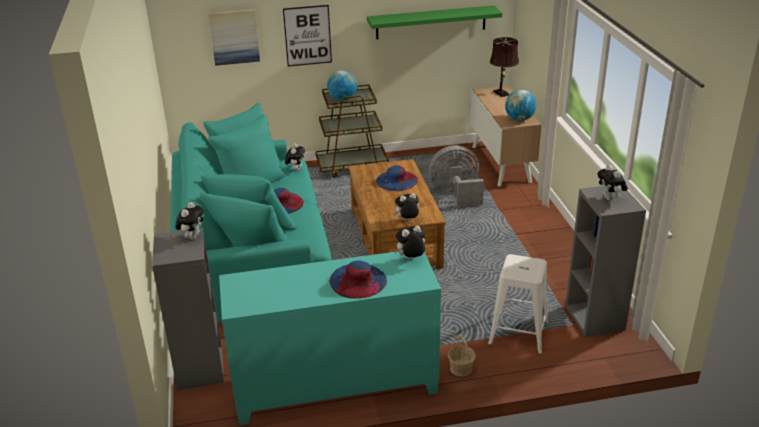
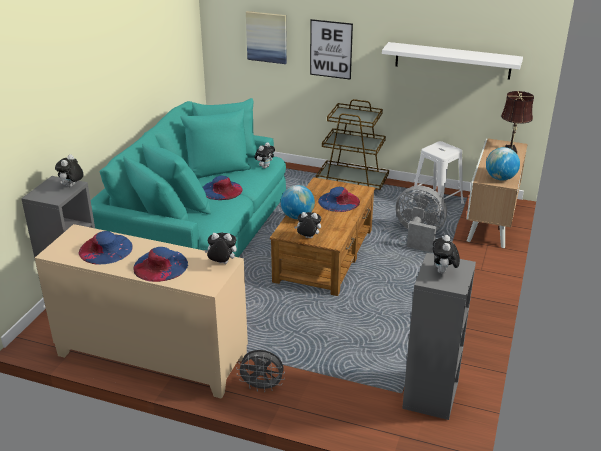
camera: 30 degrees right, 0 degrees up
plush toy [176,202,204,240] -> plush toy turned 150 degrees clockwise [55,154,84,187]
turquoise cabinet [219,251,441,425] -> beige cabinet [35,224,248,399]
globe [327,70,357,101] -> globe moved to [281,185,315,219]
green shelf [367,5,502,39] -> white shelf [382,42,523,80]
basket [448,334,476,376] -> grey fan [236,350,285,392]
white stool [488,254,549,355] -> white stool moved to [409,141,464,215]
none -> blue hat [79,231,133,265]

